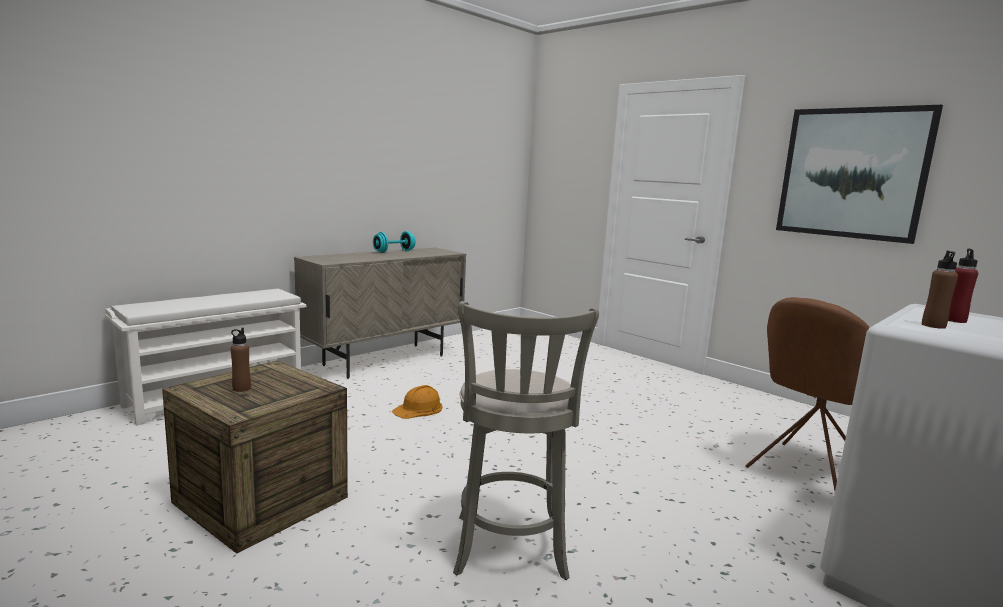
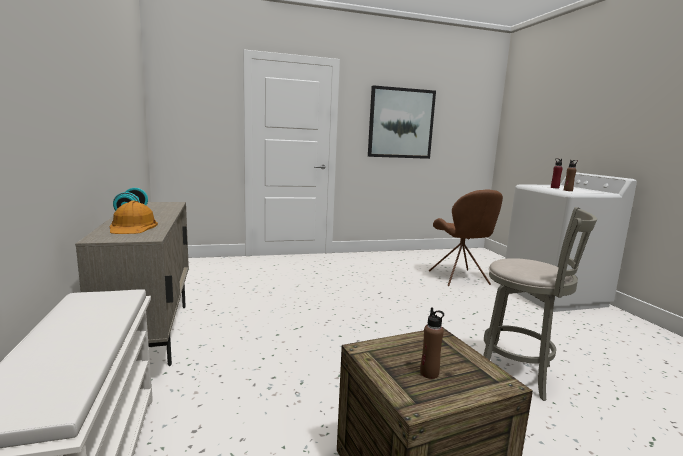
camera: 60 degrees left, 0 degrees up
orange hard hat [392,385,443,419] -> orange hard hat moved to [110,201,158,234]

